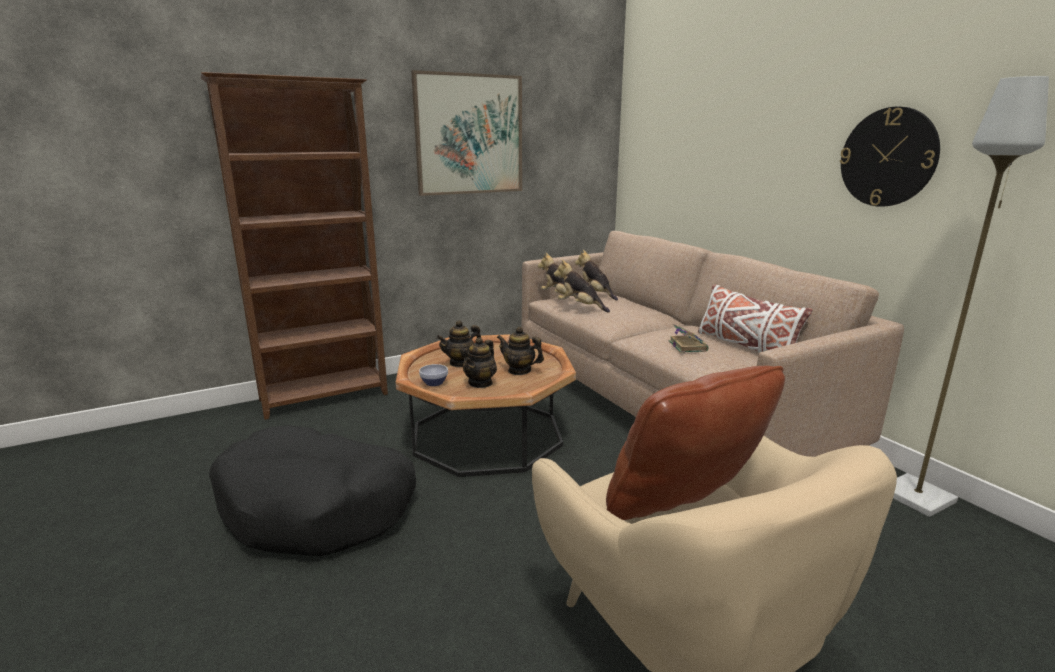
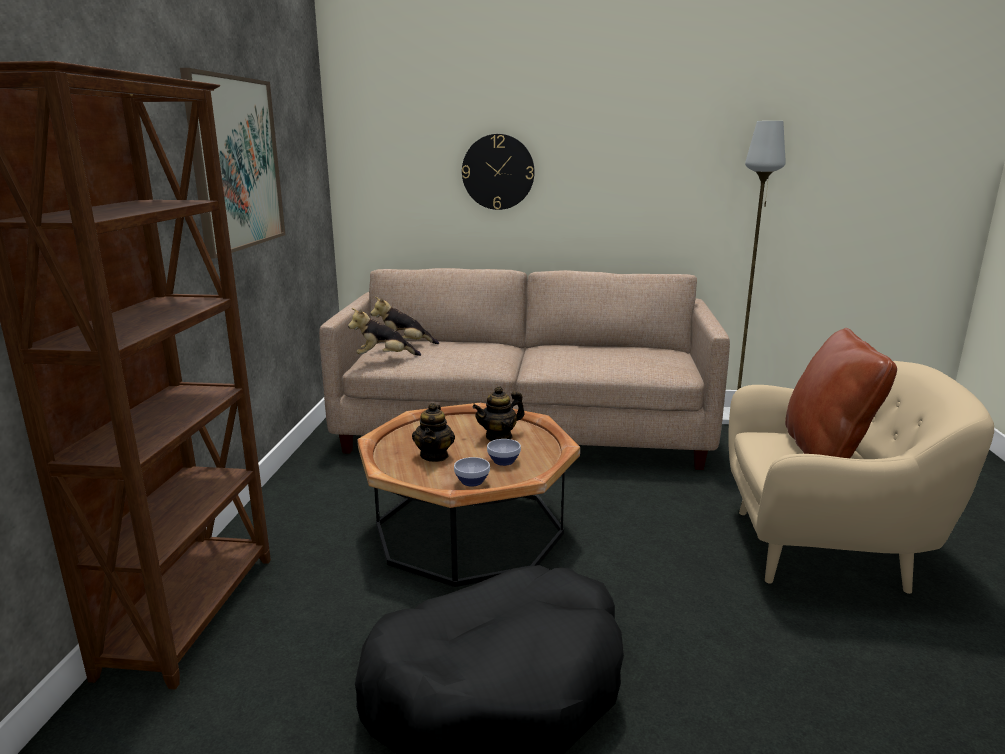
camera: 55 degrees left, 0 degrees up
teapot [463,337,497,388] -> bowl [487,439,521,466]
plush toy [554,259,610,313] -> none
book [669,324,709,353] -> none
white pillow [698,284,813,353] -> none
wall clock [840,107,940,207] -> wall clock moved to [462,134,535,210]

